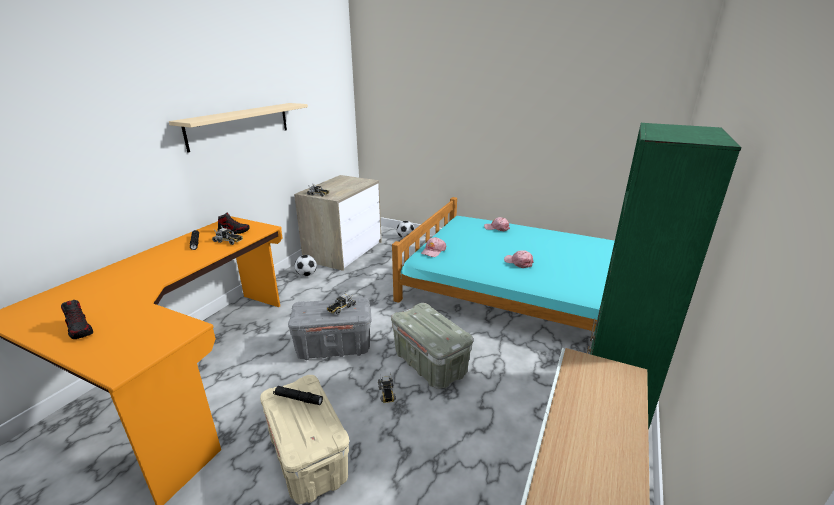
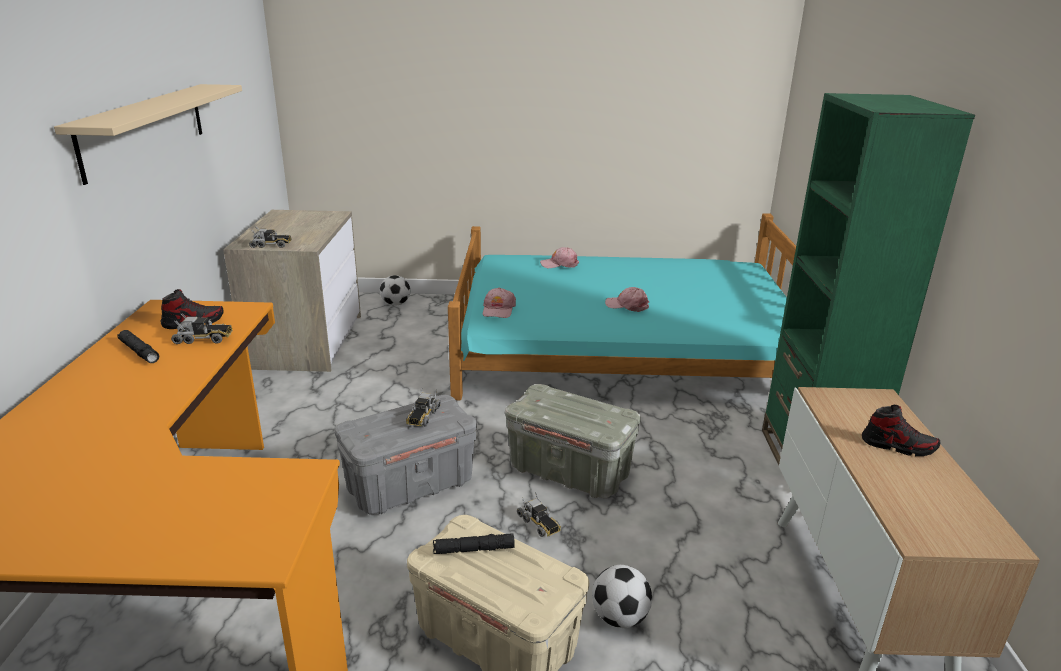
camera: 25 degrees left, 0 degrees up
shoe [61,300,93,339] -> shoe moved to [862,405,940,456]
football [295,255,317,276] -> football moved to [592,565,652,628]

